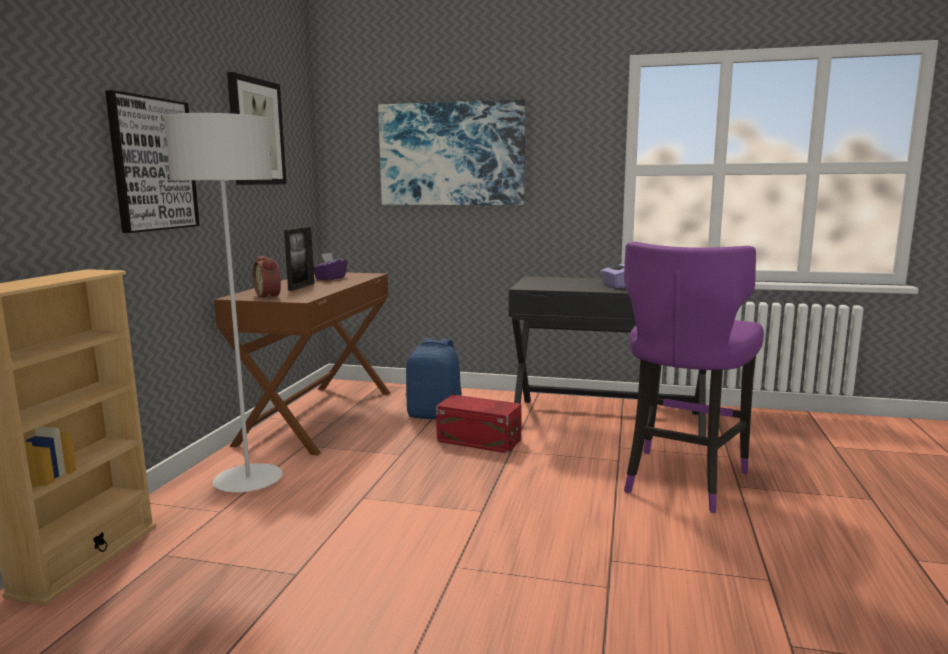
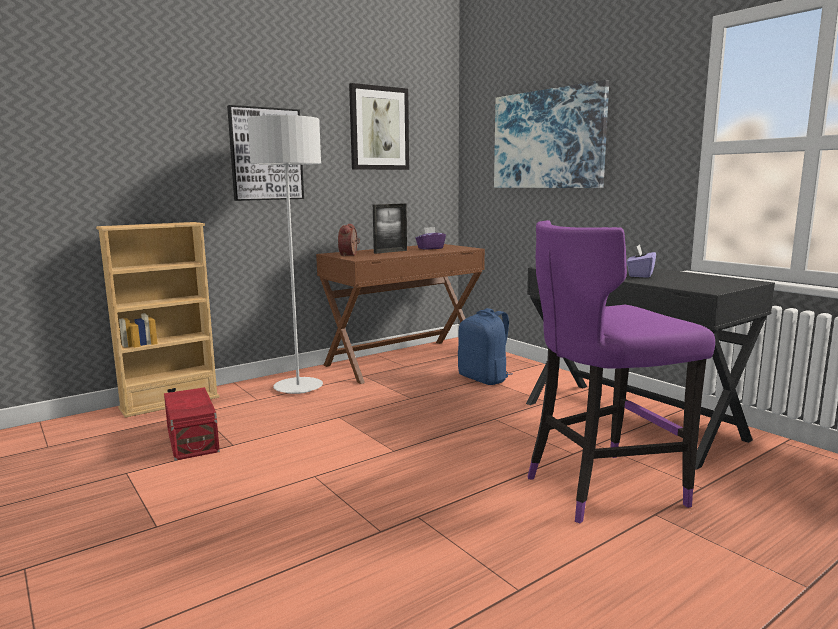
camera: 40 degrees right, 0 degrees up
red storage box [436,395,522,453] -> red storage box moved to [164,387,220,461]

